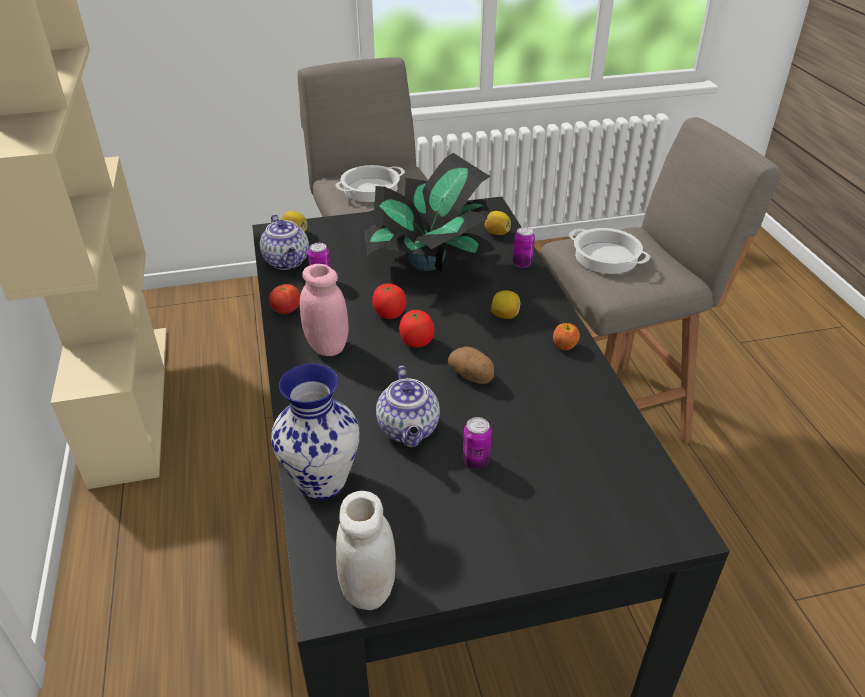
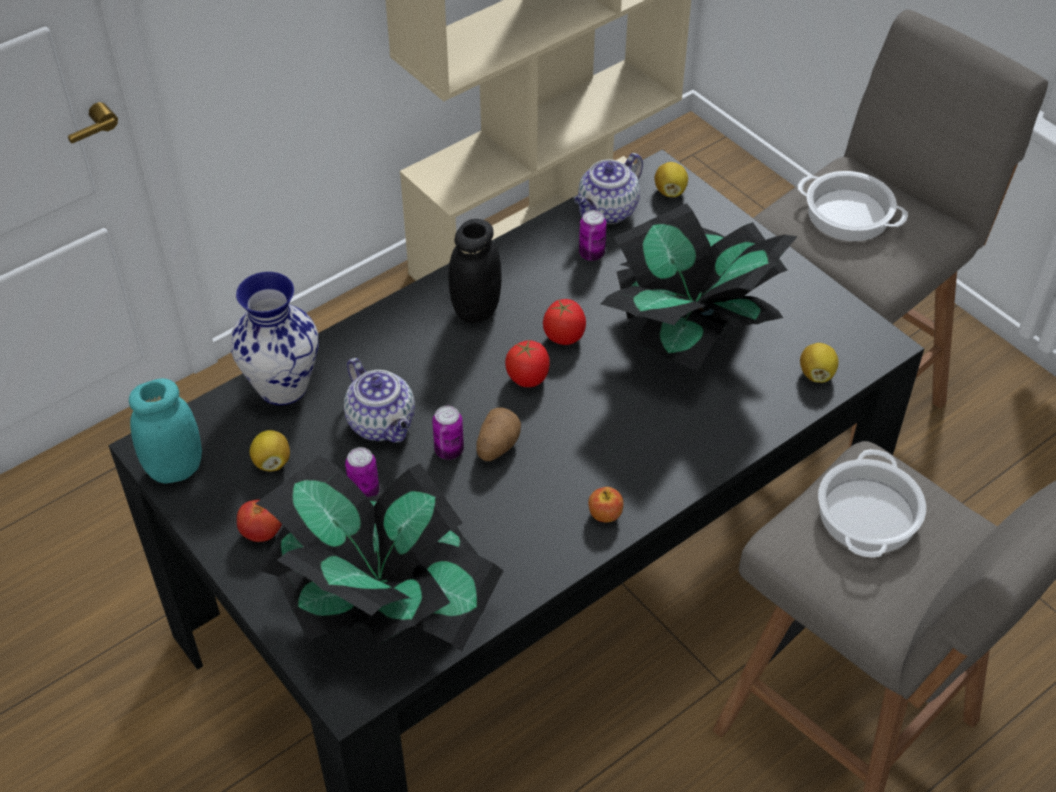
camera: 65 degrees right, 10 degrees up
tomato [269,284,300,314] -> tomato moved to [237,499,282,542]
pink jar [300,264,348,356] -> black jar [449,219,502,323]
white jar [336,491,396,610] -> turquoise jar [129,378,202,484]
teapot [376,366,440,447] -> teapot turned 90 degrees counterclockwise [344,358,415,443]
lemon [491,290,520,319] -> lemon moved to [250,430,290,472]
can [513,227,535,268] -> can moved to [432,406,464,460]
none -> potted plant [255,456,503,652]

